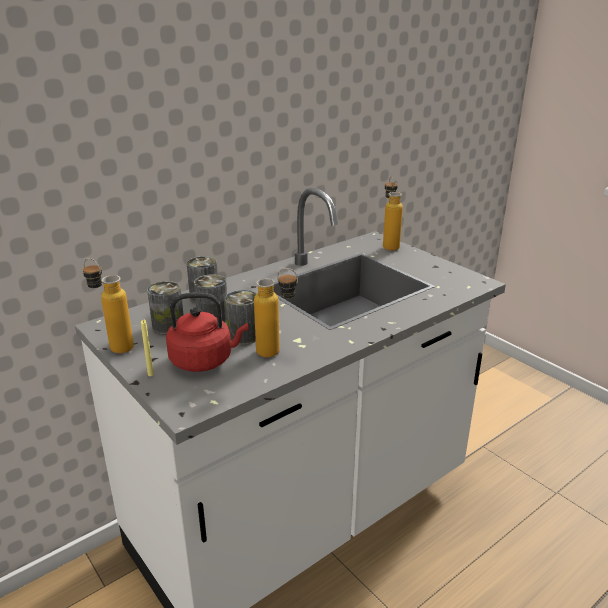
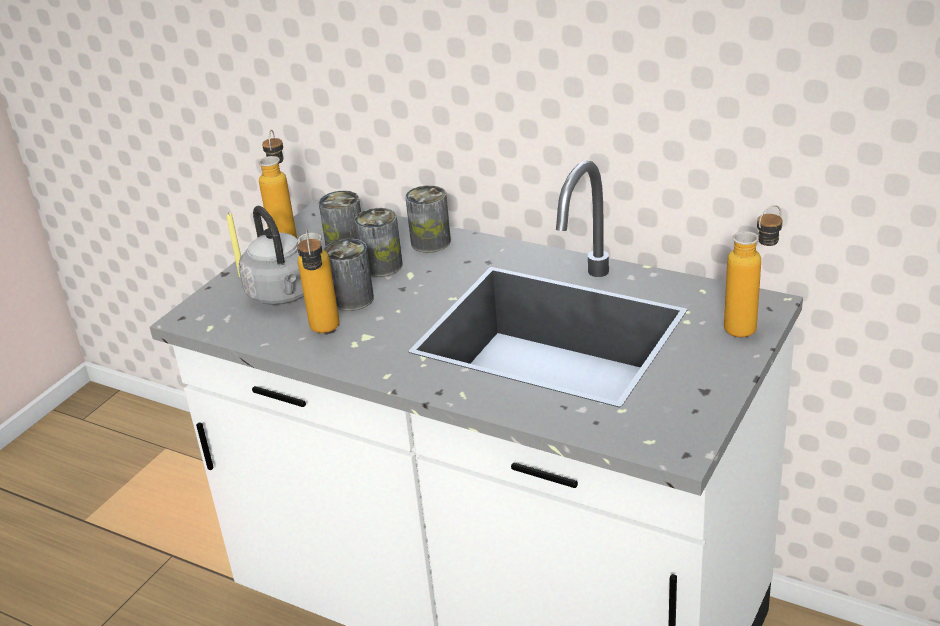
camera: 70 degrees right, 5 degrees up
red kettle [166,293,248,372] -> grey kettle [238,206,304,305]

